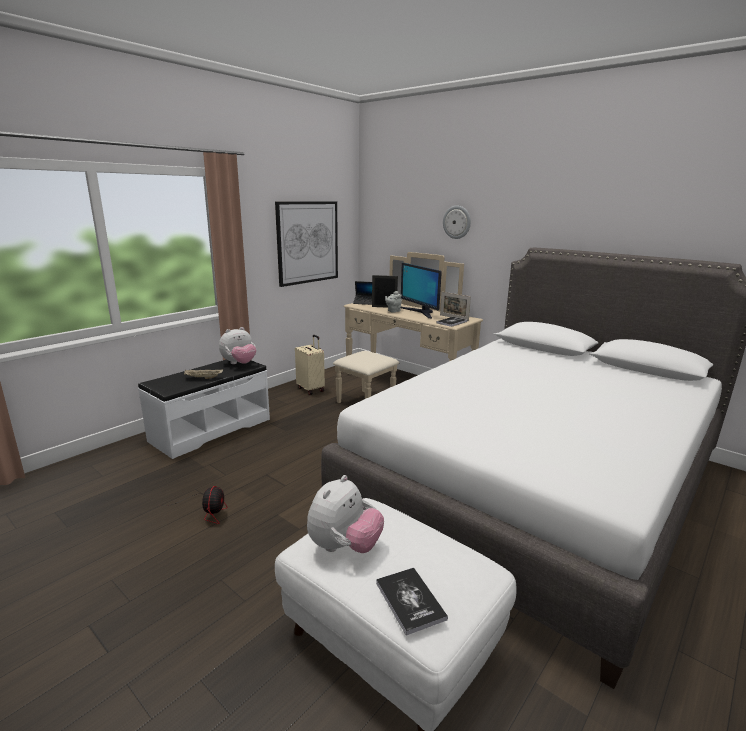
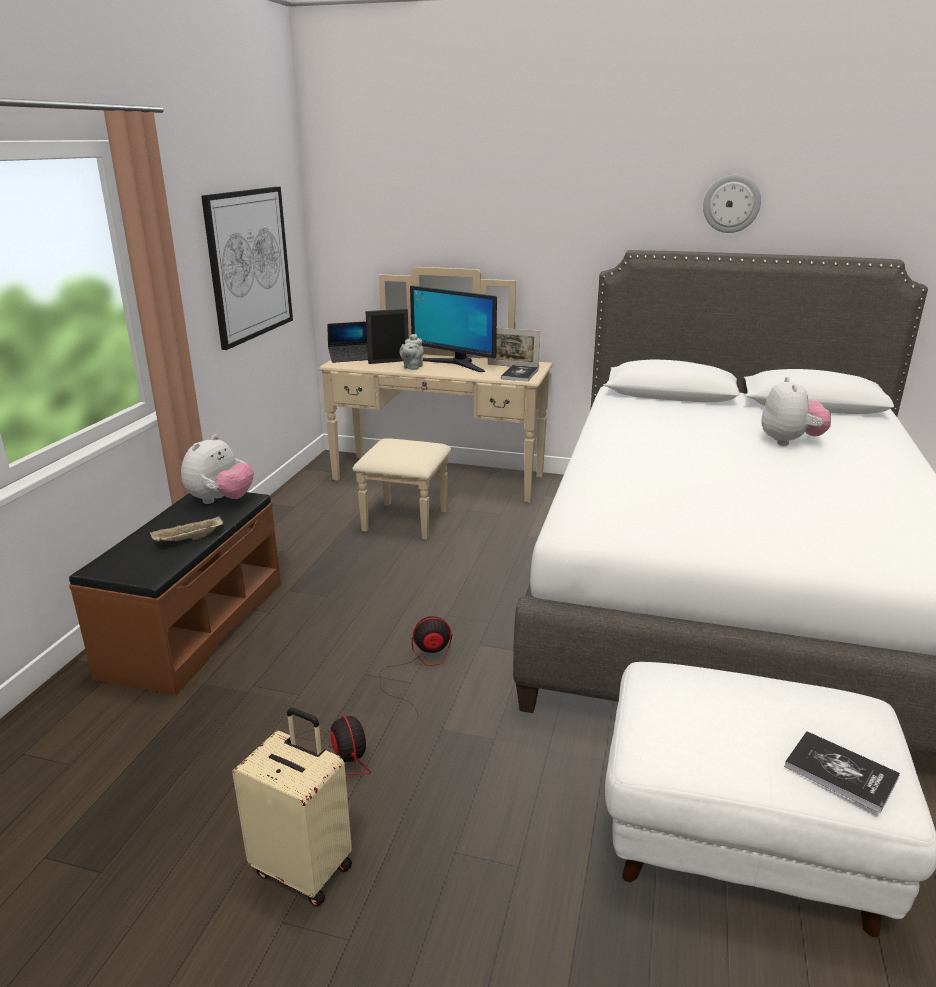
camera: 25 degrees left, 5 degrees up
white bench [138,360,270,459] -> brown bench [69,492,281,696]
beige suitcase [295,335,325,395] -> beige suitcase moved to [232,708,352,907]
plush toy [307,475,384,553] -> plush toy moved to [761,377,831,446]
wall clock [443,205,471,239] -> wall clock moved to [703,175,761,233]
none -> fan [380,616,452,719]

